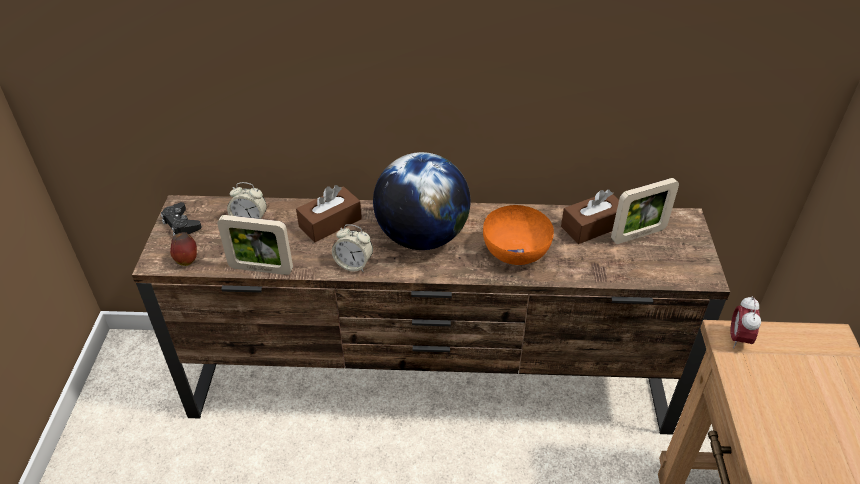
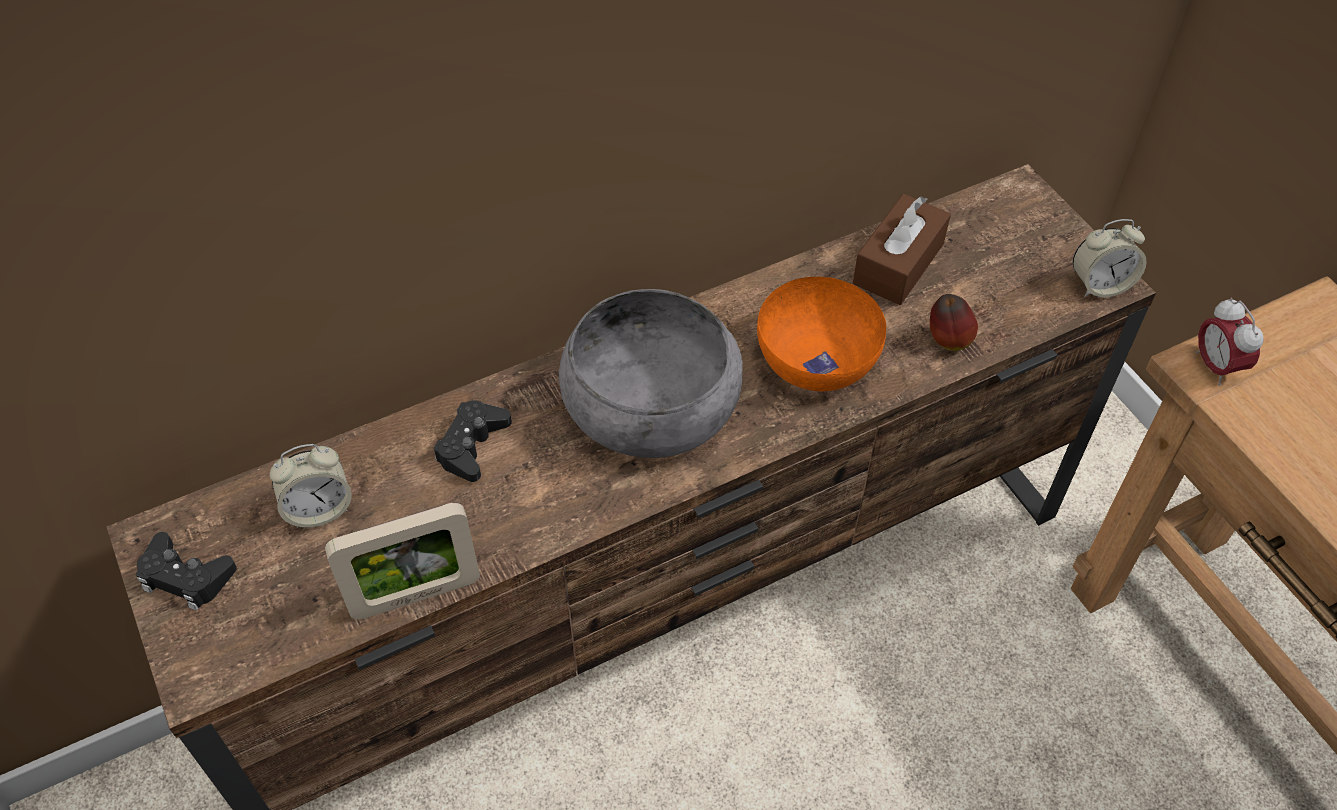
camera: 30 degrees left, 10 degrees up
apple [170,232,197,266] -> apple moved to [930,294,978,351]
brown tissue box [296,185,362,242] -> black game controller [434,400,512,482]
alarm clock [332,224,373,272] -> alarm clock moved to [1073,219,1147,298]
globe [373,152,471,250] -> grey bowl [559,289,743,458]
picture frame [611,178,679,244] -> none

